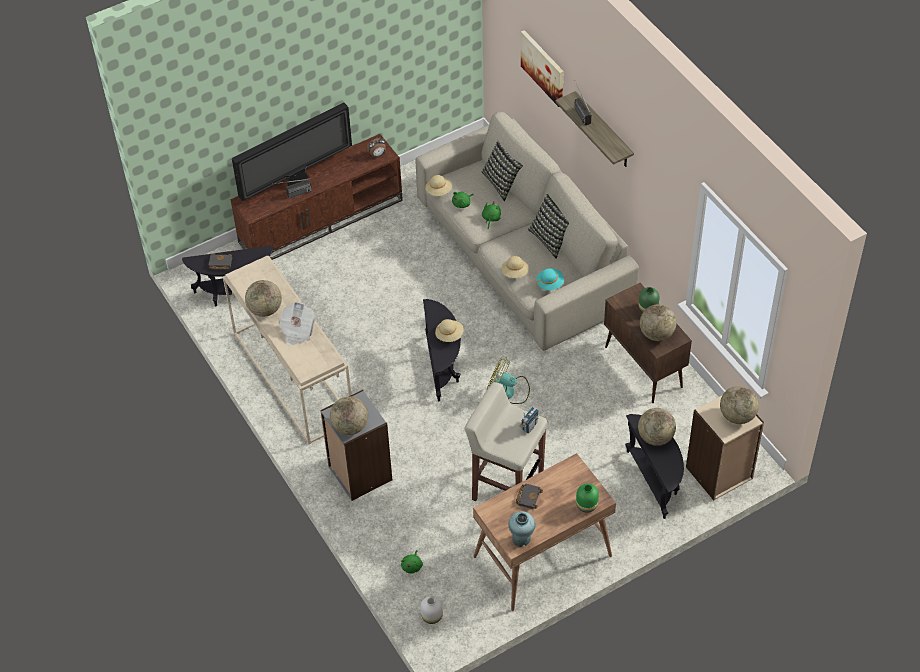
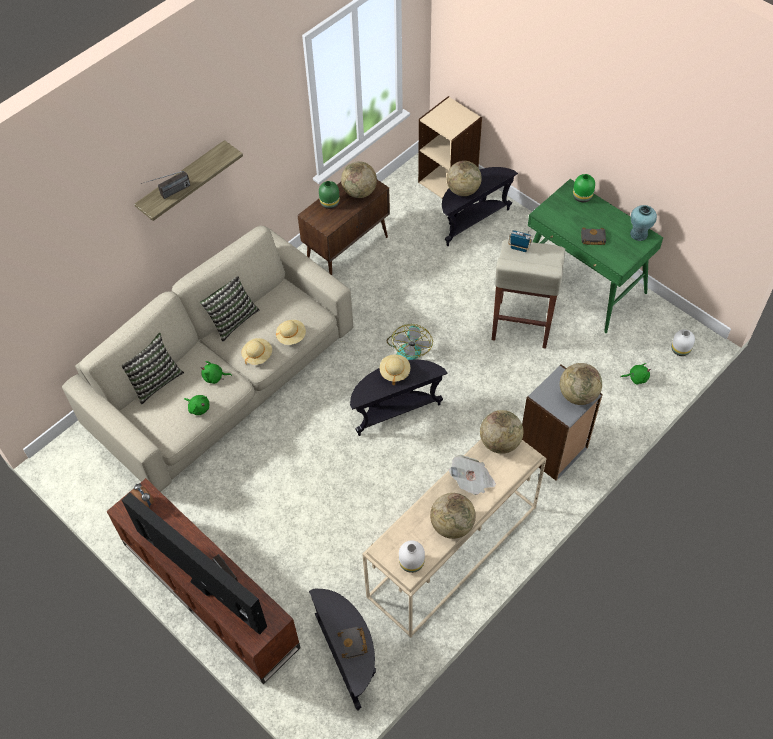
camera: 105 degrees left, 5 degrees up
beige hat [425,175,452,196] -> beige hat moved to [242,338,272,365]
brown desk [473,453,616,611] -> green desk [528,179,663,333]
picture [521,30,564,107] -> none
turquoise hat [536,268,564,290] -> none
globe [720,386,759,424] -> globe moved to [480,410,523,454]
none -> white vase [399,540,425,573]

